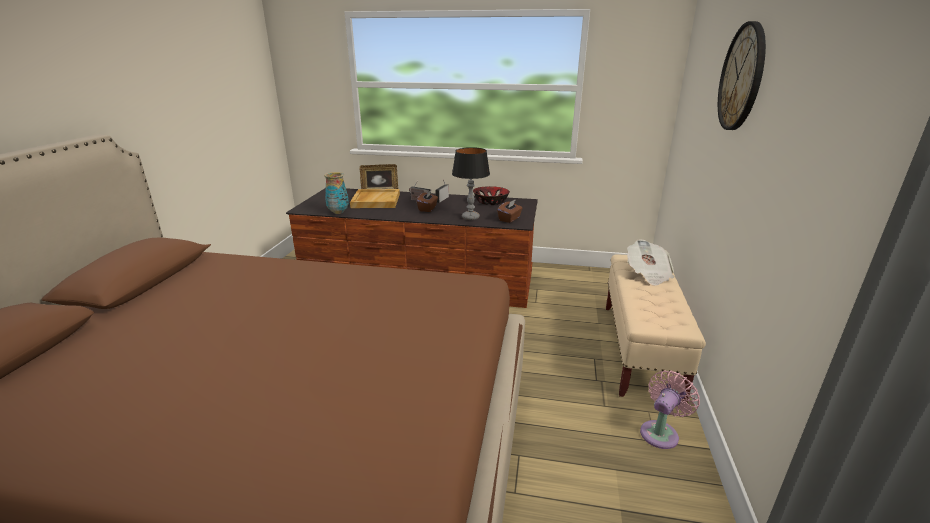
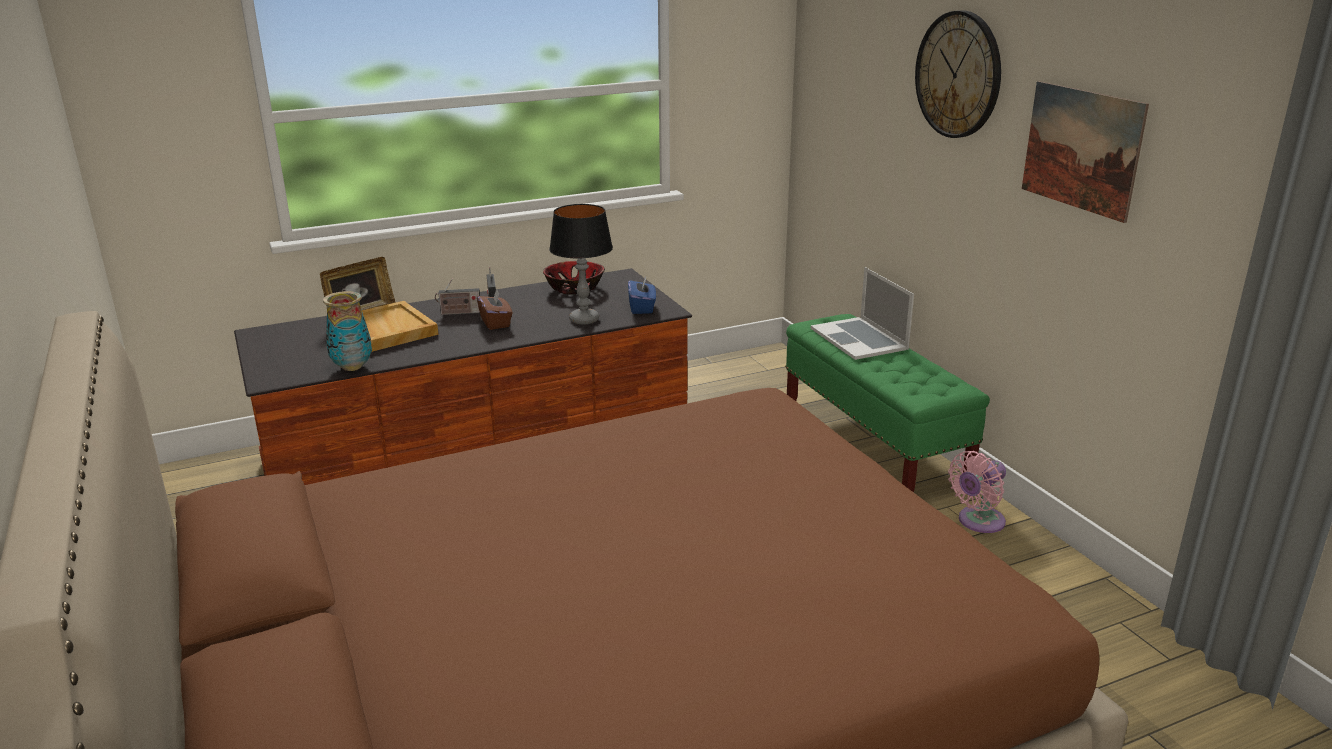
camera: 35 degrees left, 0 degrees up
brown tissue box [497,199,523,223] -> blue tissue box [628,277,656,314]
beige bench [606,255,706,402] -> green bench [785,314,990,492]
newspaper [627,239,675,286] -> laptop [811,267,914,360]
pink fan [640,370,700,449] -> pink fan turned 135 degrees counterclockwise [948,451,1006,533]
none -> picture [1022,81,1149,223]

